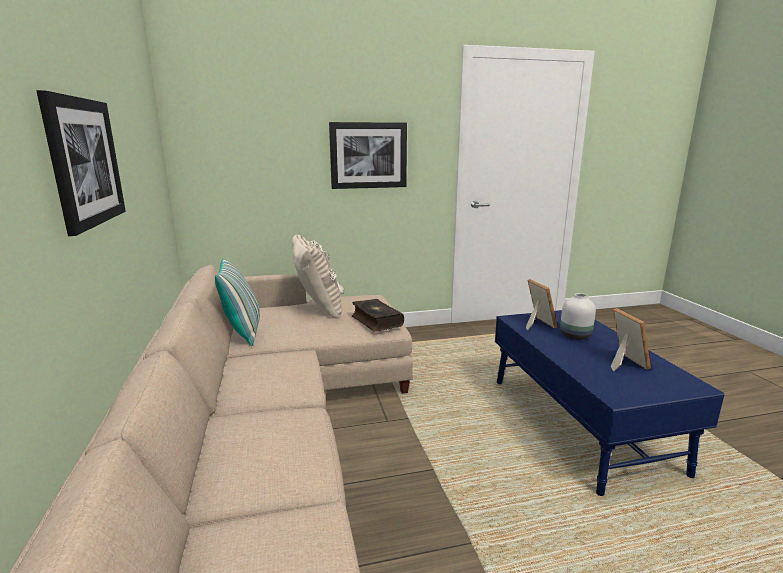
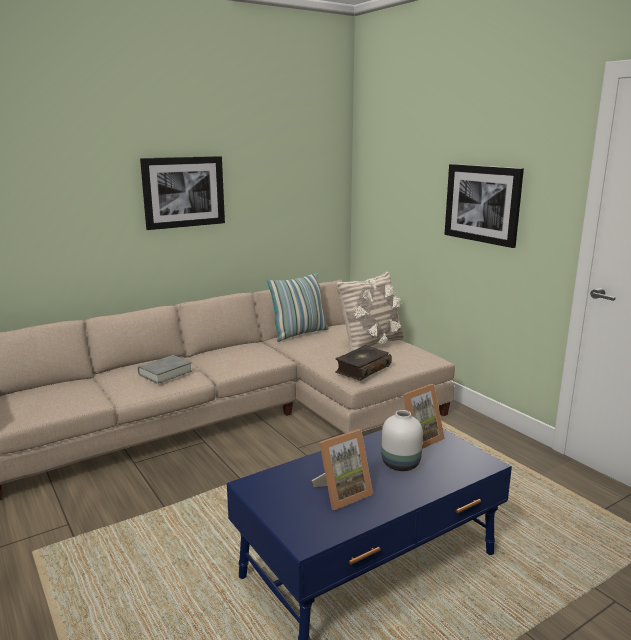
camera: 70 degrees right, 0 degrees up
none -> grey book [138,355,192,384]

